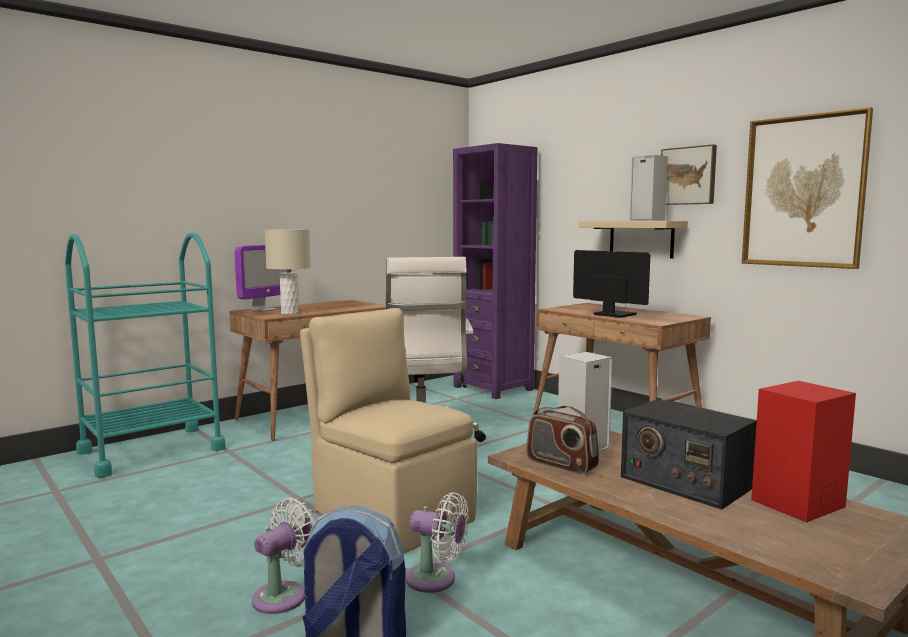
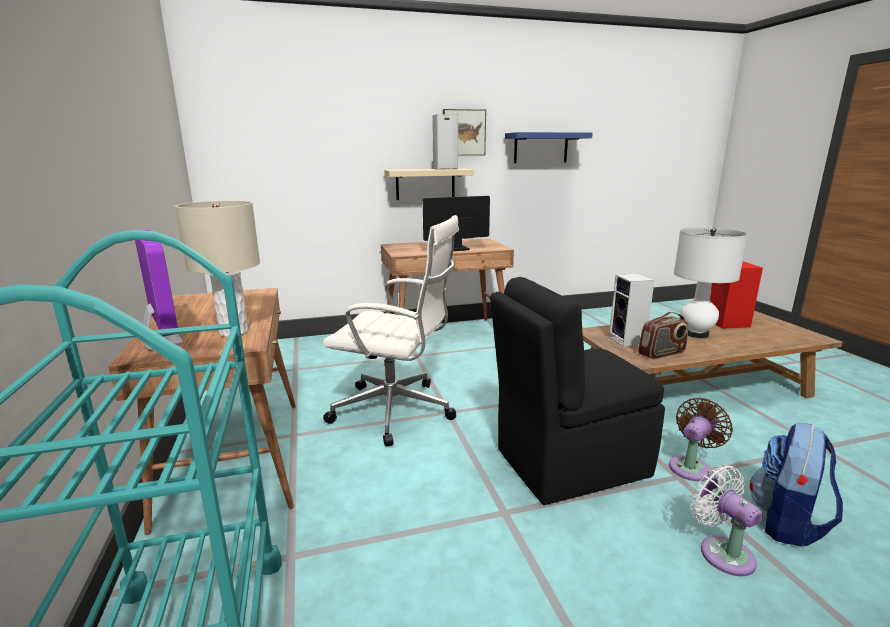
camera: 65 degrees left, 10 degrees up
beige chair [300,308,477,554] -> black chair [490,277,665,505]
white fan [405,492,469,593] -> brown fan [669,398,733,481]
purple bookcase [453,143,538,399] -> none
radio [621,399,757,510] -> white table lamp [674,227,748,338]
picture [742,107,873,269] -> blue shelf [505,132,593,163]

